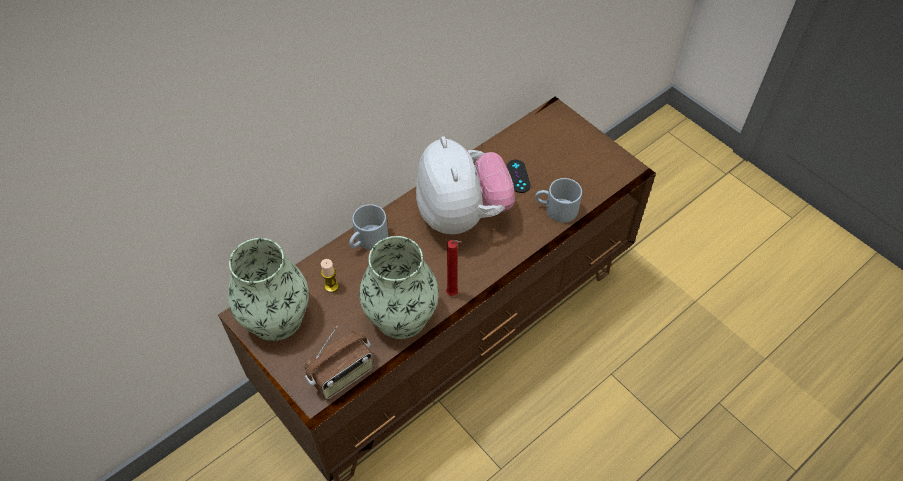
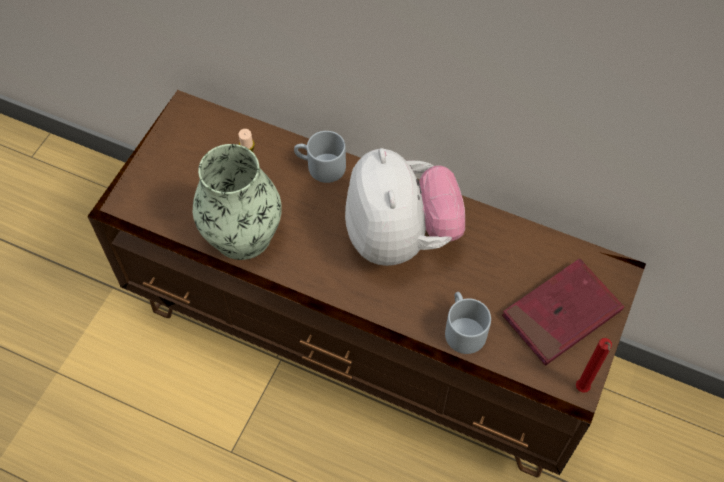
camera: 65 degrees right, 5 degrees up
vase [228,238,309,341] -> none
radio [304,326,374,400] -> none
plush toy [416,136,515,234] -> plush toy turned 60 degrees counterclockwise [345,148,465,266]
red candle [446,240,462,296] -> red candle moved to [576,338,612,393]
black game controller [507,160,531,193] -> none
none -> red book [502,258,624,366]

